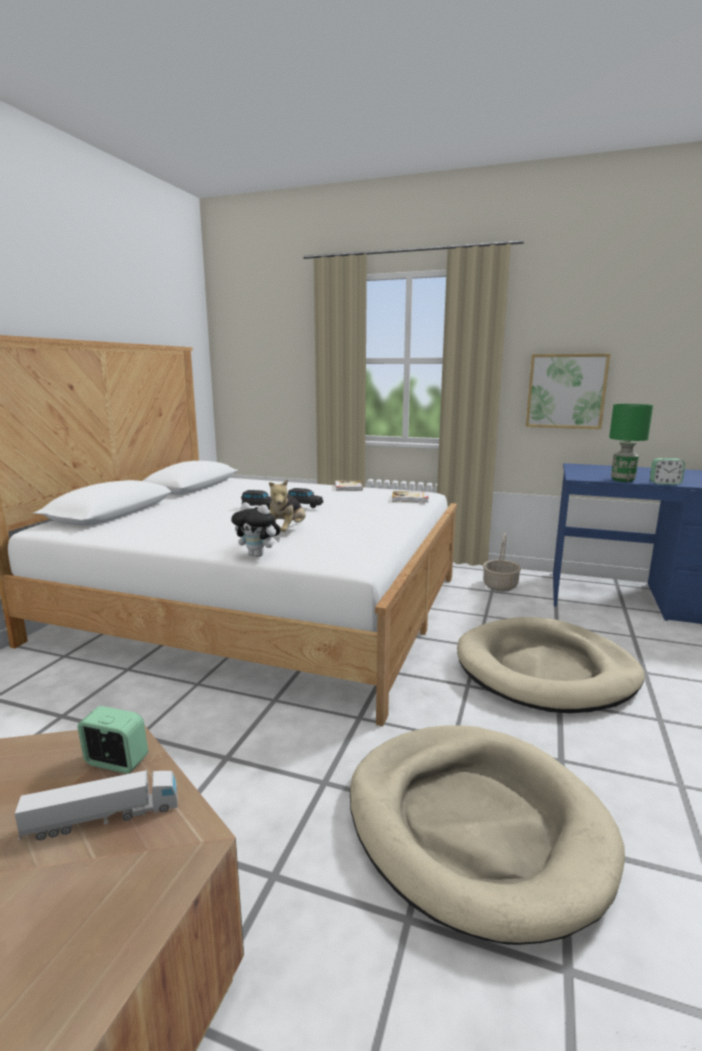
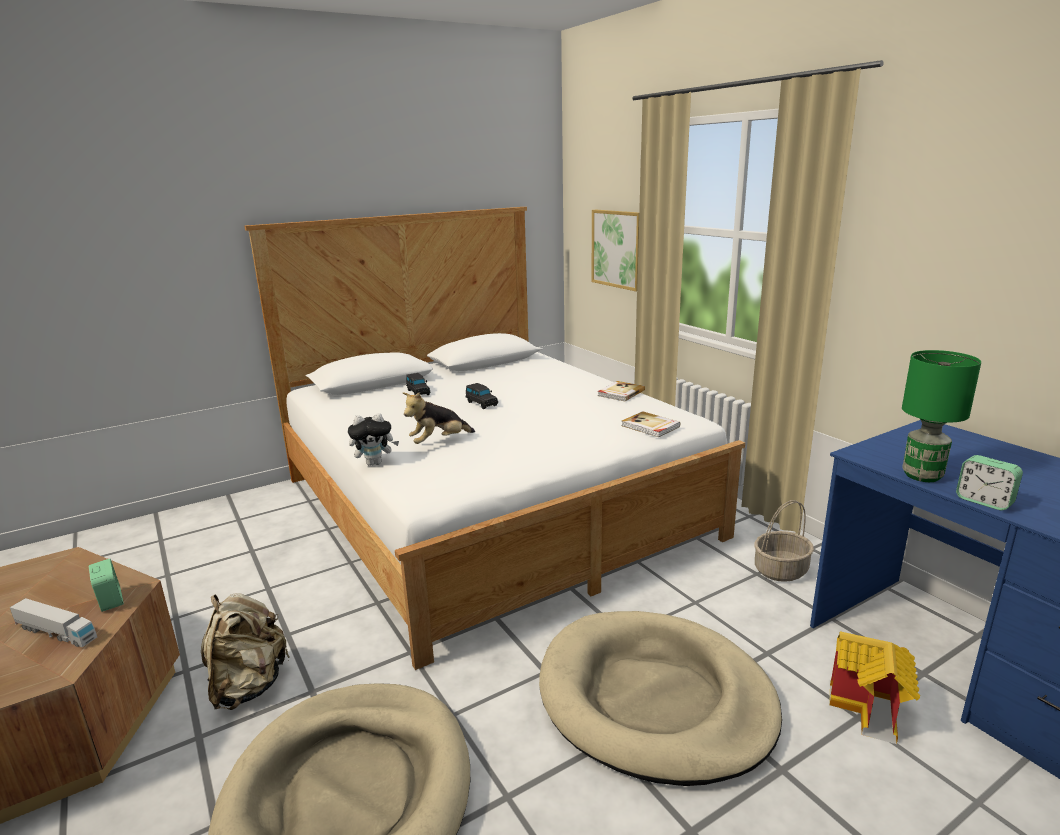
camera: 40 degrees right, 5 degrees up
plush toy [231,502,281,557] -> plush toy turned 75 degrees counterclockwise [348,413,399,466]
black toy car [288,488,323,508] -> black toy car moved to [406,373,430,395]
picture [526,354,610,429] -> picture moved to [592,210,639,292]
none -> beige backpack [201,593,290,710]
none -> toy house [829,631,920,744]

